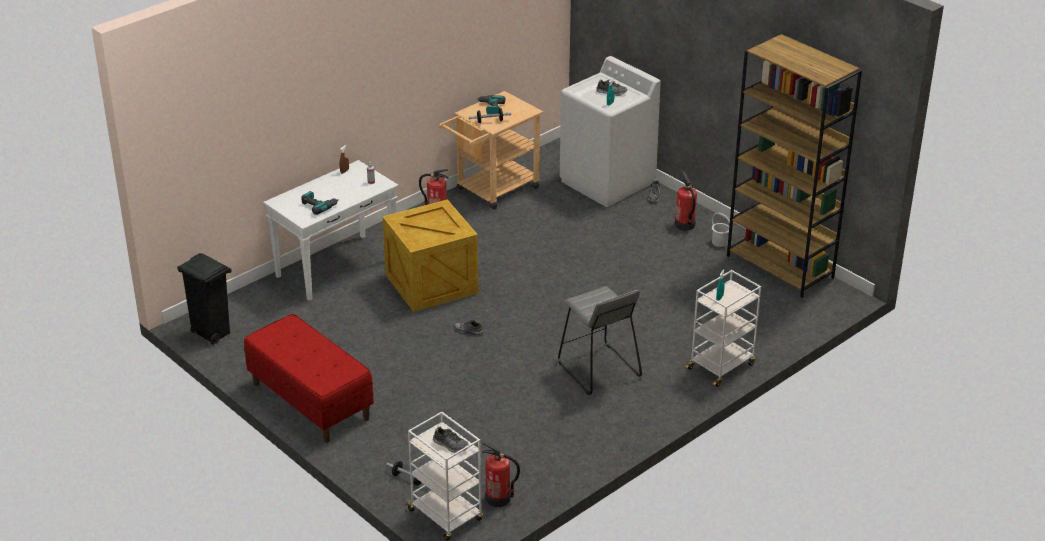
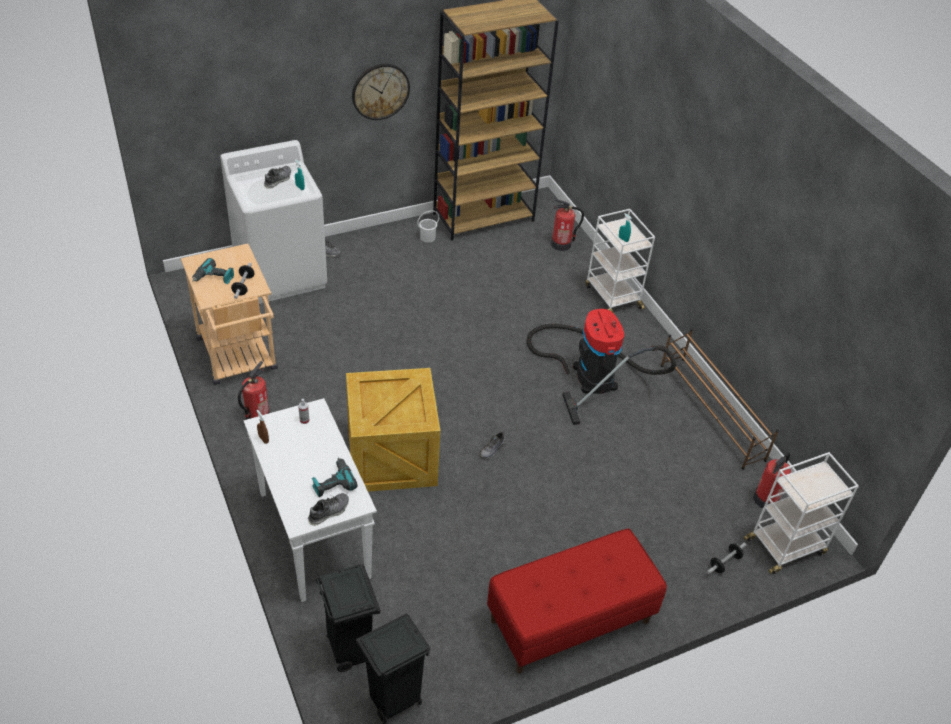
camera: 75 degrees left, 10 degrees up
shoe [433,427,469,453] -> shoe moved to [308,493,349,526]
grey stool [558,286,642,395] -> vacuum cleaner [527,309,676,425]
fire extinguisher [675,171,697,231] -> fire extinguisher moved to [551,199,584,251]
none -> black trash can [316,564,380,672]
none -> wall clock [352,64,410,120]
none -> brown shoe rack [661,328,779,470]

